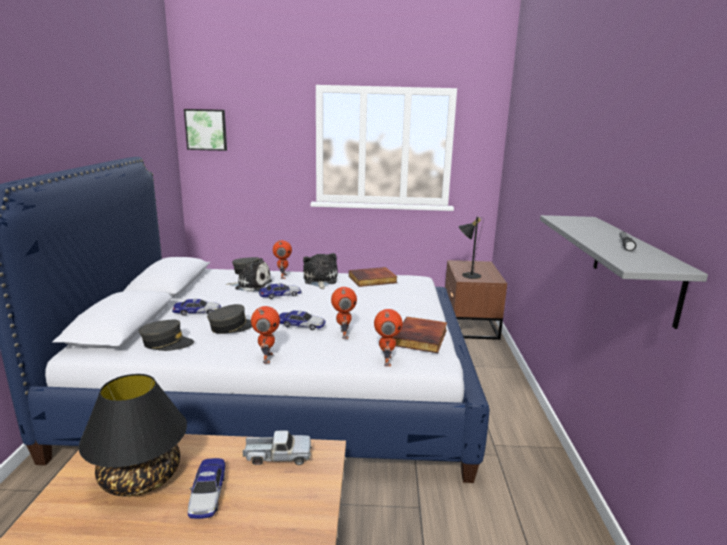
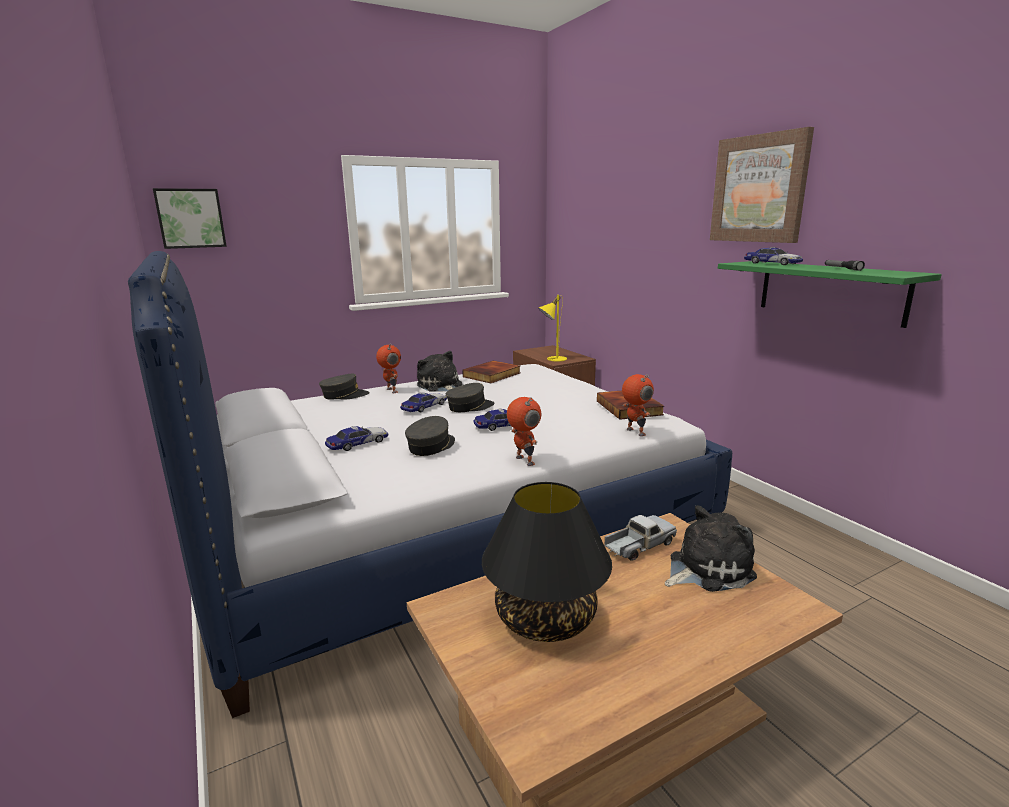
camera: 30 degrees left, 0 degrees up
grey cap [139,320,194,351] -> grey cap moved to [446,383,495,412]
toy car [188,458,225,519] -> toy car moved to [744,247,803,265]
plush toy [226,258,272,292] -> plush toy moved to [665,505,757,592]
toy robot [331,287,357,339] -> none
black table lamp [458,217,483,279] -> yellow table lamp [538,295,567,361]
grey shelf [540,215,708,329] -> green shelf [718,261,942,328]
none -> picture [710,127,814,243]

